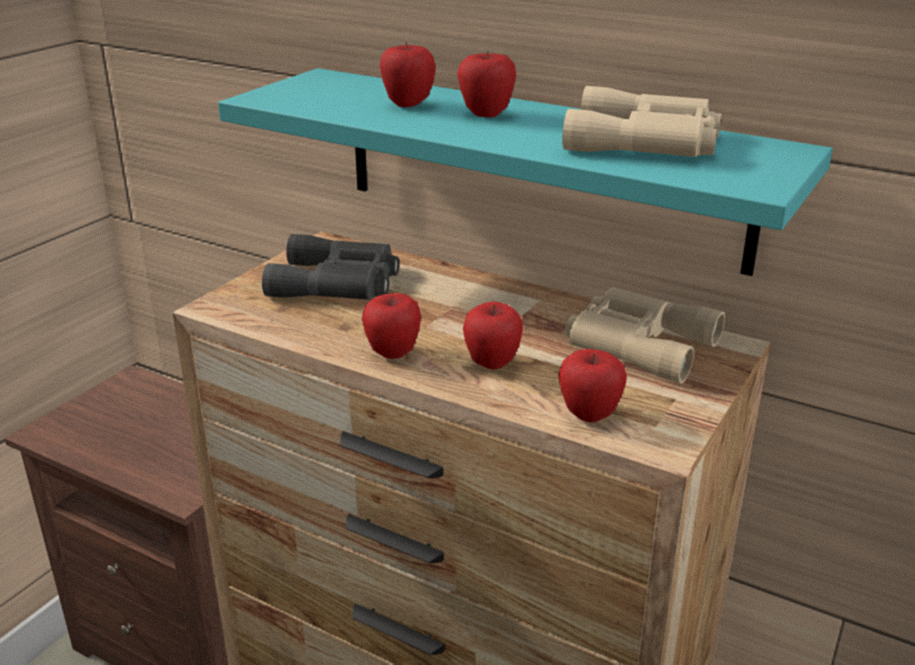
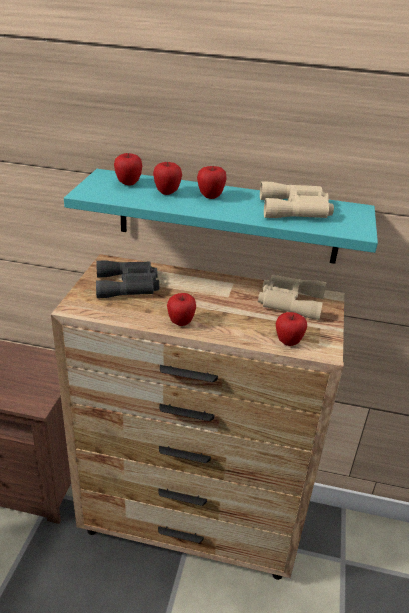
camera: 20 degrees left, 5 degrees up
apple [463,301,523,369] -> apple moved to [114,153,142,186]

